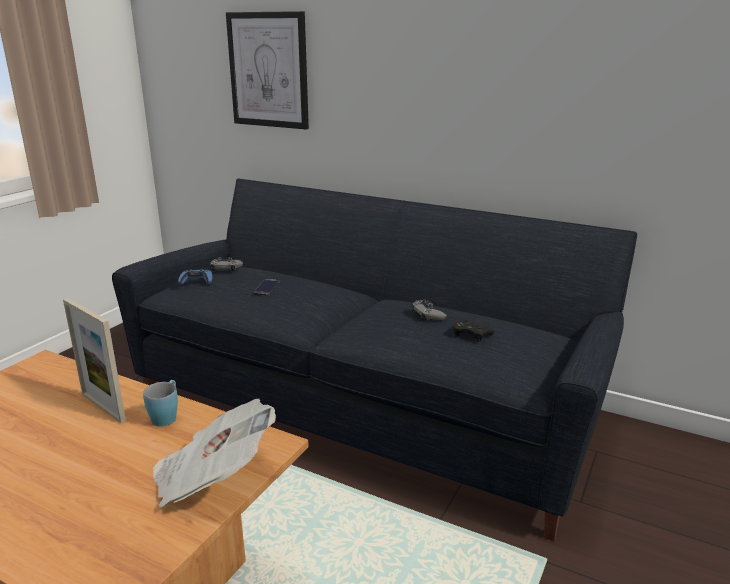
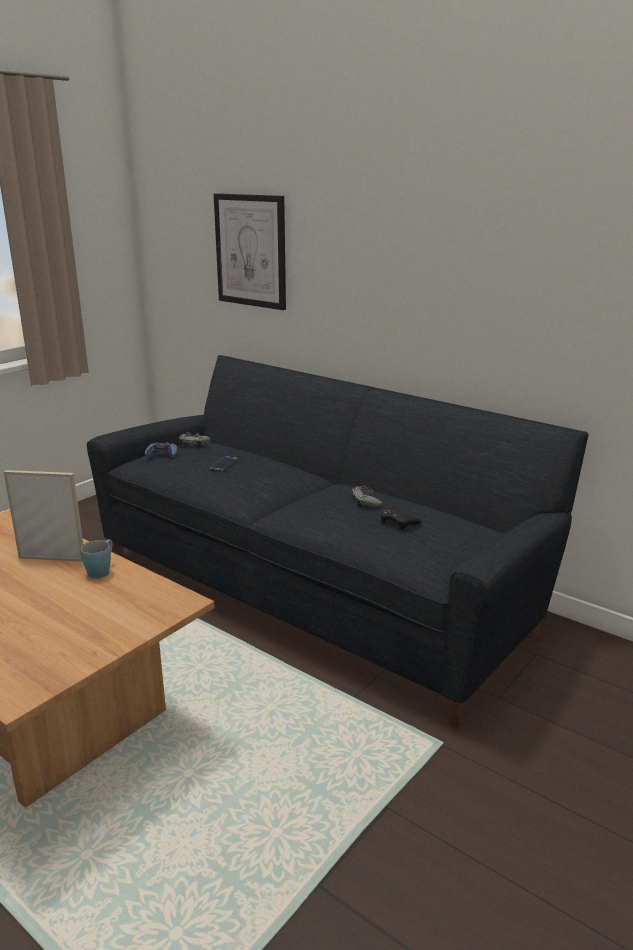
camera: 10 degrees right, 0 degrees up
picture frame [63,298,126,423] -> picture frame turned 135 degrees clockwise [4,470,83,562]
newspaper [153,399,276,507] -> none

